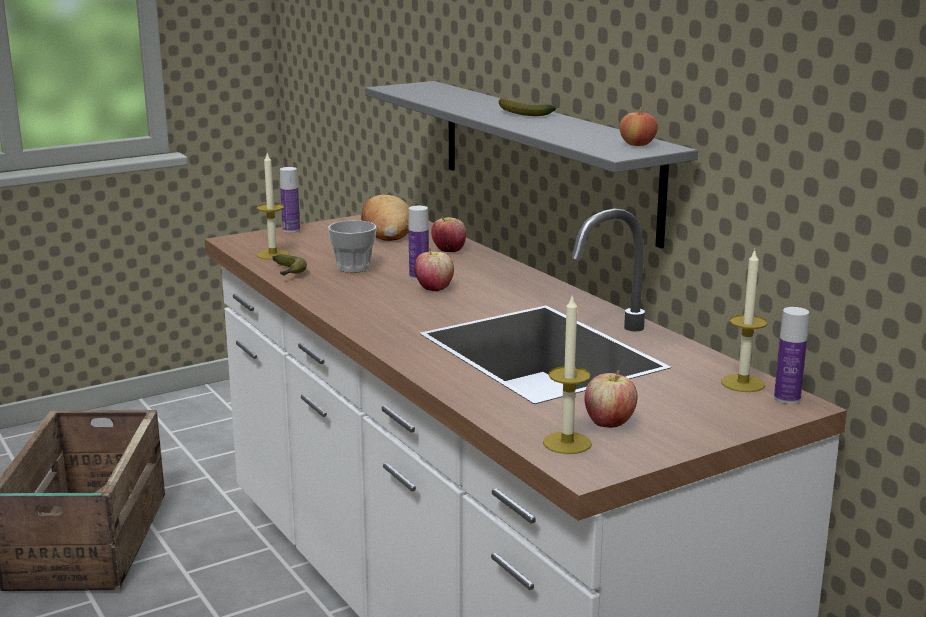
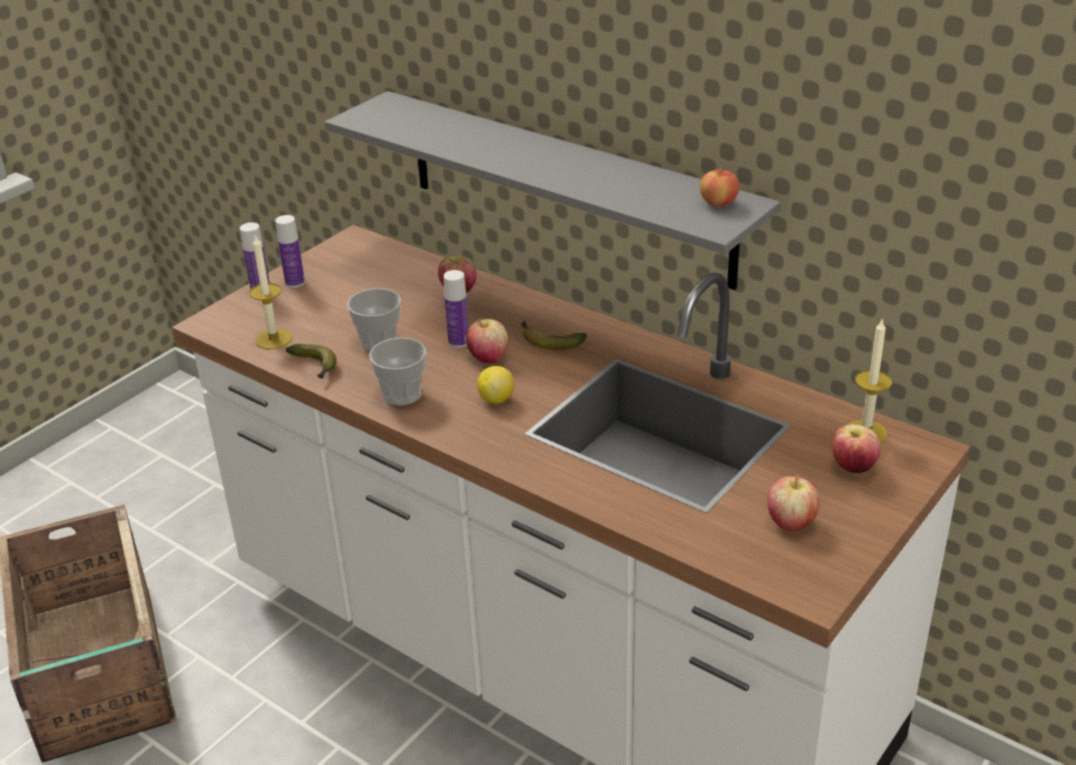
camera: 20 degrees left, 15 degrees up
bread [361,195,409,241] -> none
banana [499,97,556,116] -> banana moved to [521,321,587,350]
candle [543,294,592,454] -> none
bottle [774,307,809,404] -> bottle moved to [275,215,305,288]
none -> cup [369,338,426,406]
none -> lemon [477,366,514,404]
none -> apple [831,424,881,473]

